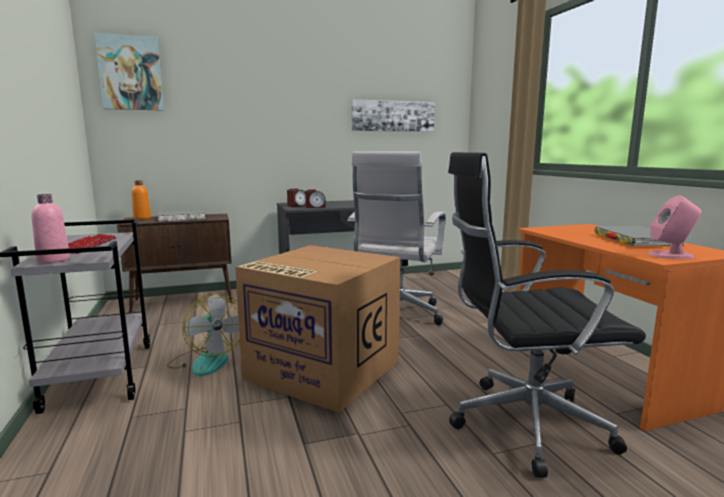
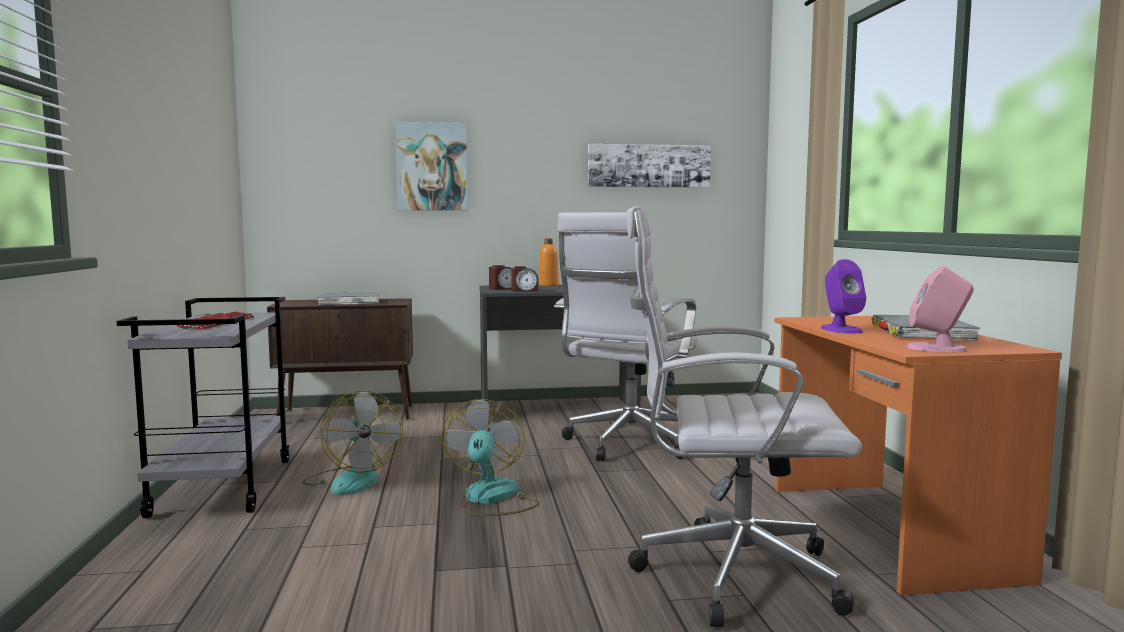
camera: 10 degrees right, 5 degrees down
pink bottle [32,194,70,263] -> none
picture [94,33,164,111] -> picture moved to [395,122,468,211]
orange bottle [132,180,151,219] -> orange bottle moved to [539,238,559,286]
cardboard box [235,245,400,413] -> fan [442,399,540,516]
black office chair [448,152,646,478] -> white office chair [626,206,862,628]
none -> purple speaker [821,259,866,333]

